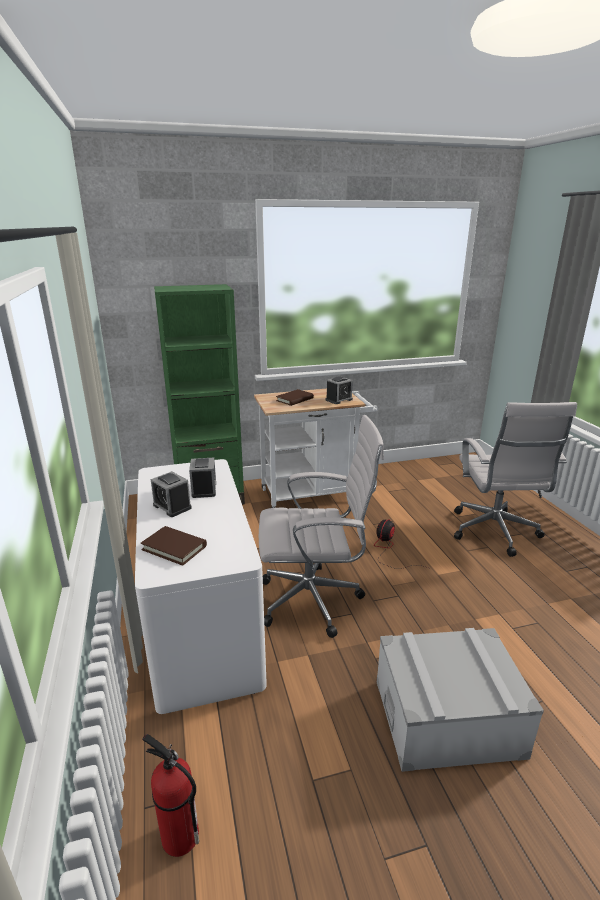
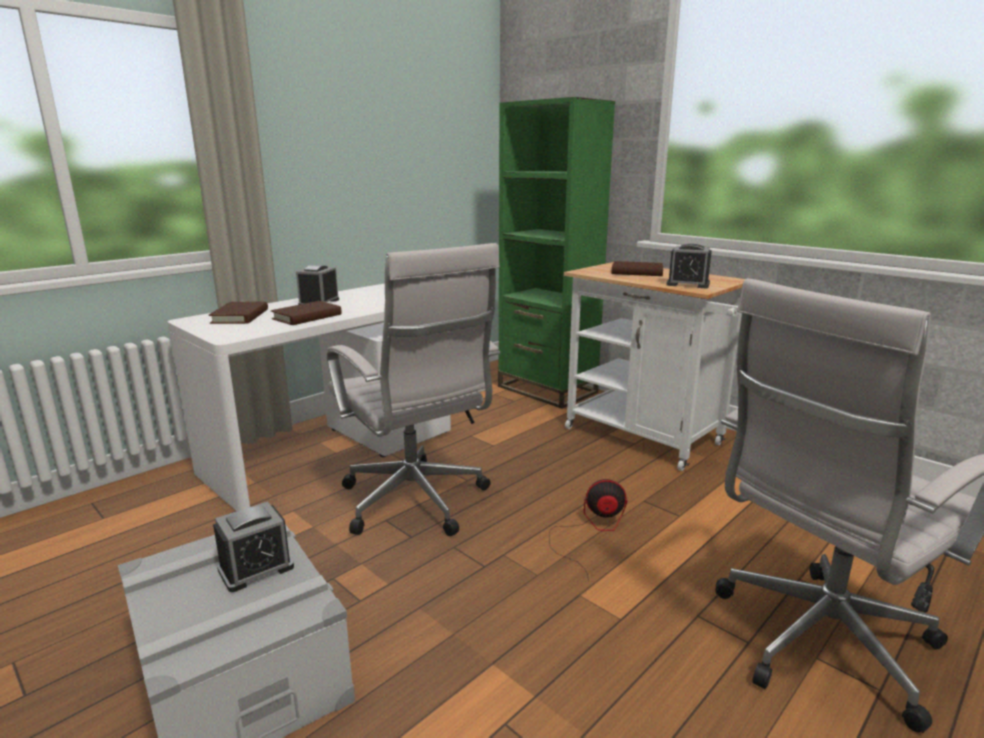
camera: 60 degrees right, 5 degrees down
fire extinguisher [142,734,199,857] -> none
alarm clock [189,458,216,498] -> alarm clock moved to [213,501,294,592]
none -> brown book [271,301,342,325]

